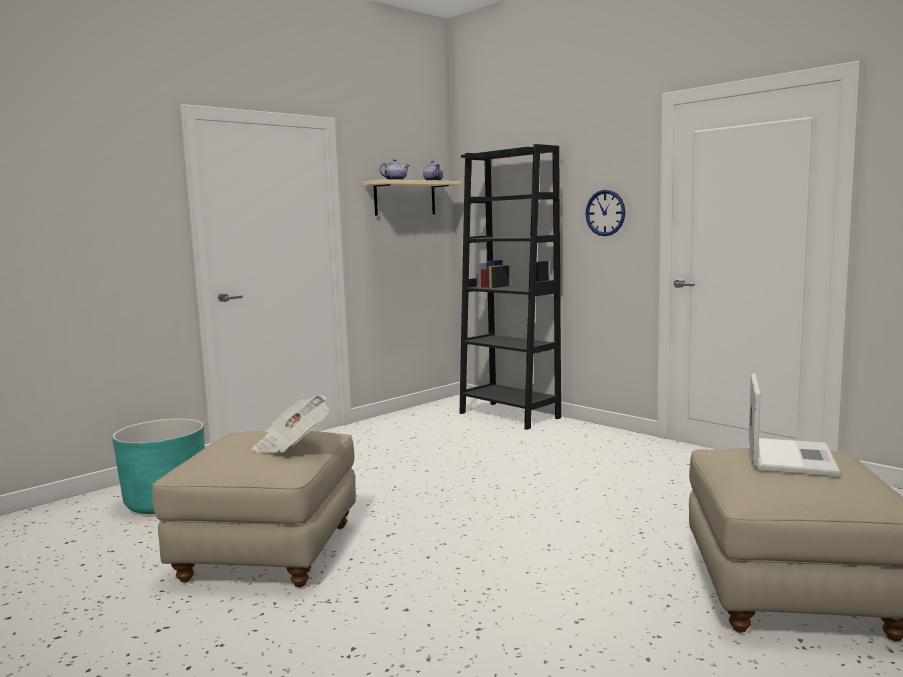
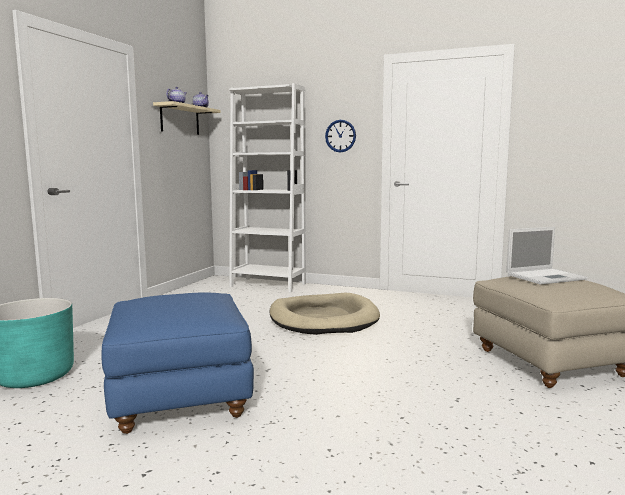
camera: 25 degrees left, 0 degrees up
beige ottoman [152,430,356,588] -> blue ottoman [102,292,254,434]
newspaper [252,395,329,453] -> none
black bookcase [460,144,561,430] -> white bookcase [229,83,306,293]
laptop [749,373,841,476] -> laptop turned 75 degrees clockwise [506,227,588,285]
none -> beige dog bed [269,293,380,335]

